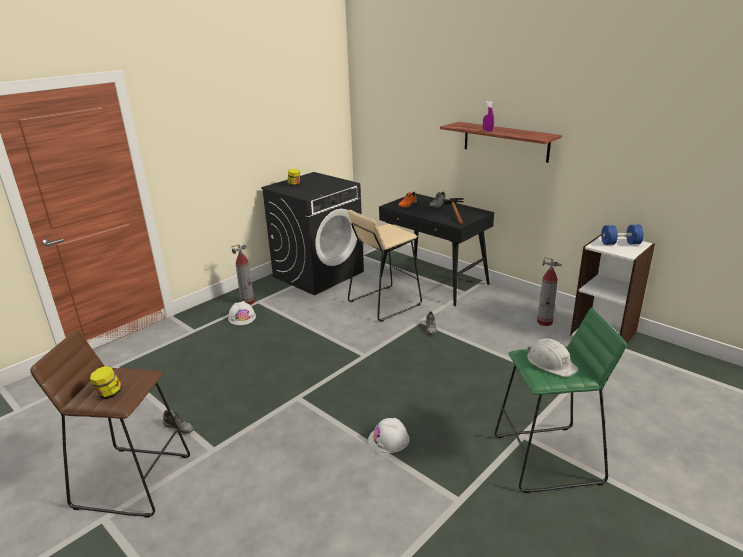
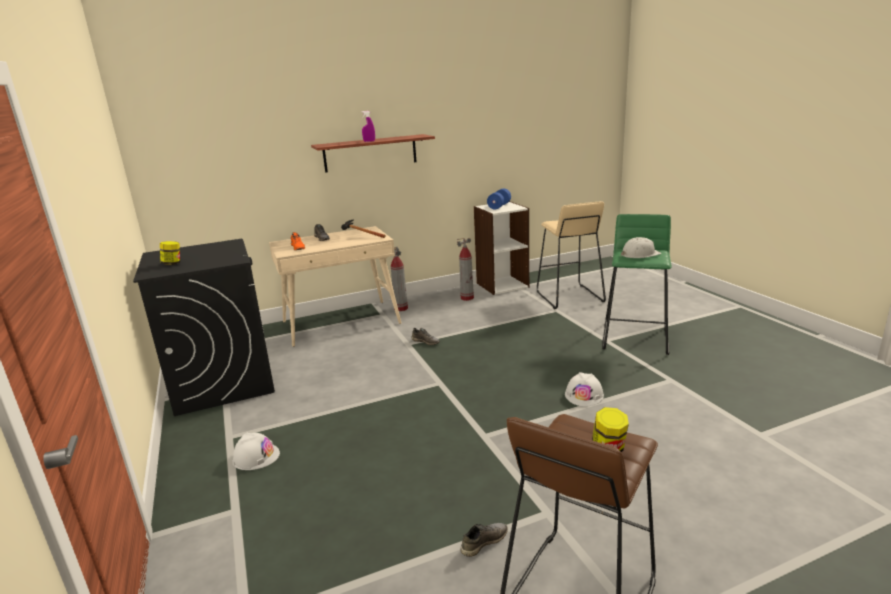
camera: 65 degrees left, 5 degrees down
fire extinguisher [231,245,255,305] -> fire extinguisher moved to [391,247,408,311]
beige stool [348,210,422,322] -> beige stool moved to [537,201,606,309]
black desk [379,194,494,306] -> beige desk [269,226,401,347]

